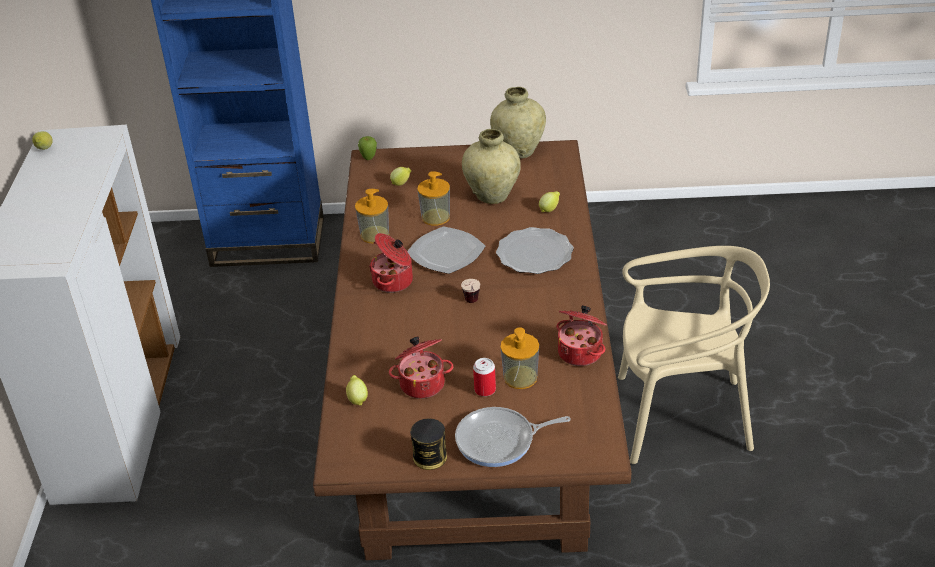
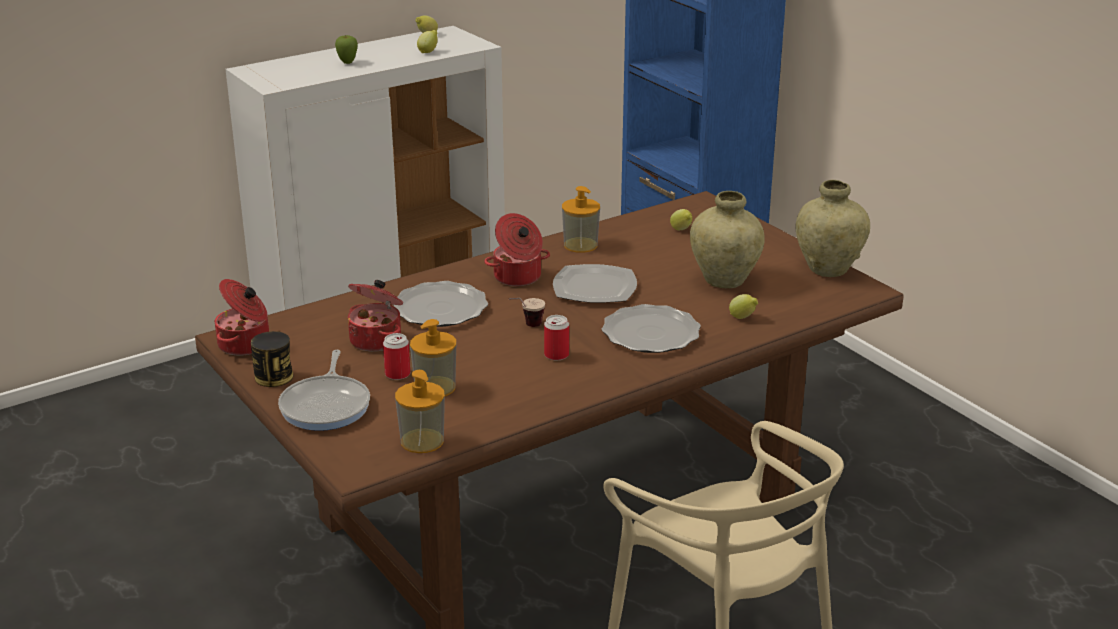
camera: 55 degrees right, 10 degrees down
lemon [346,375,368,406] -> lemon moved to [417,30,438,53]
apple [358,136,377,160] -> apple moved to [335,35,358,64]
soap dispenser [417,171,450,225] -> soap dispenser moved to [395,370,445,453]
frying pan [455,407,571,467] -> frying pan turned 135 degrees counterclockwise [278,350,370,431]
cooking pot [556,305,607,366] -> cooking pot moved to [214,279,269,355]
none -> plate [394,281,488,327]
none -> can [544,315,569,361]

